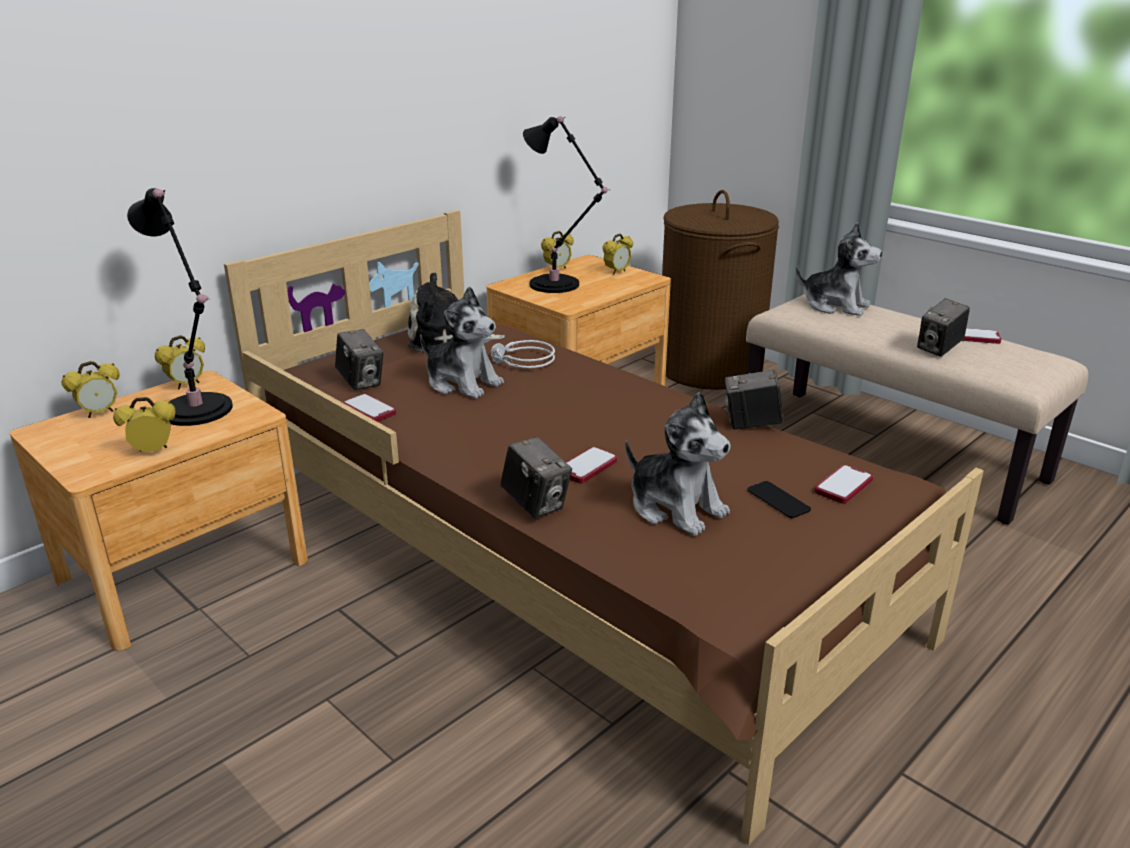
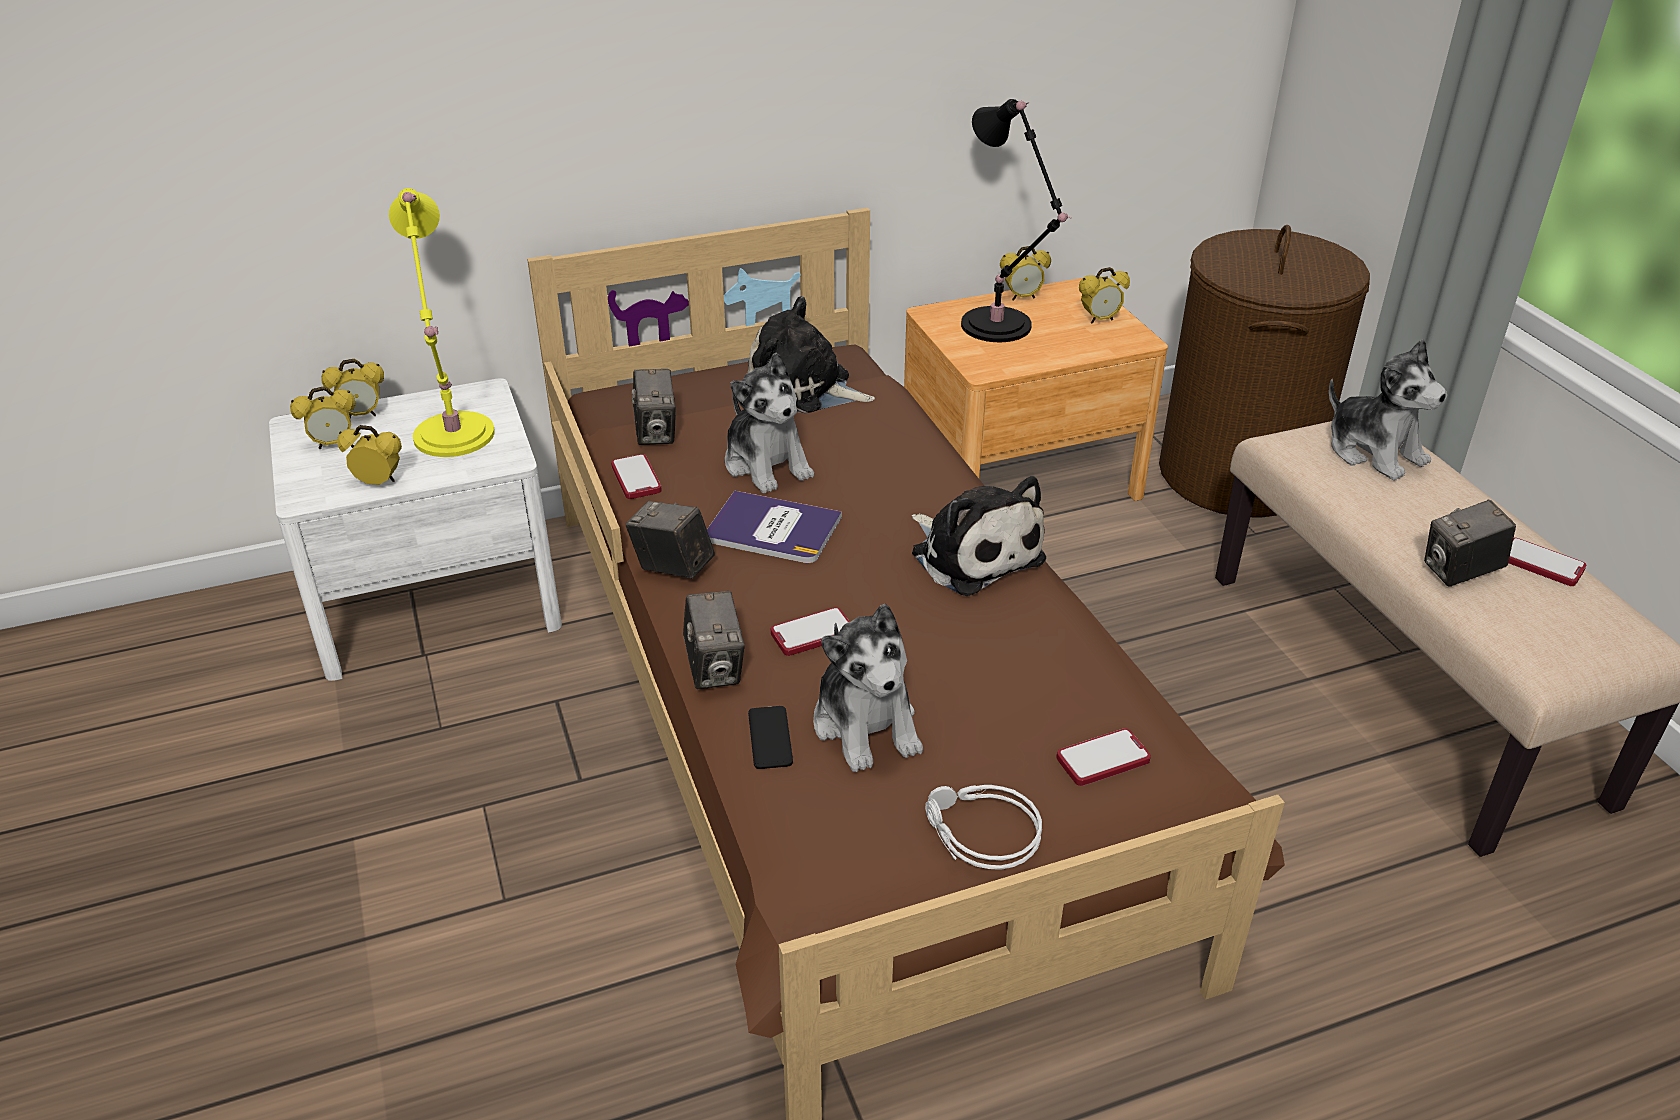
camera: 25 degrees right, 10 degrees up
brown nightstand [10,371,308,651] -> white nightstand [269,378,562,681]
black table lamp [127,188,233,426] -> yellow table lamp [389,188,495,457]
alarm clock [155,335,205,390] -> alarm clock moved to [290,386,355,449]
grey headphones [491,340,555,368] -> grey headphones moved to [925,785,1042,870]
camera [725,370,784,430] -> camera moved to [626,501,715,579]
phone [747,481,811,518] -> phone moved to [748,706,793,769]
none -> book [707,491,842,563]
none -> plush toy [912,476,1046,596]

